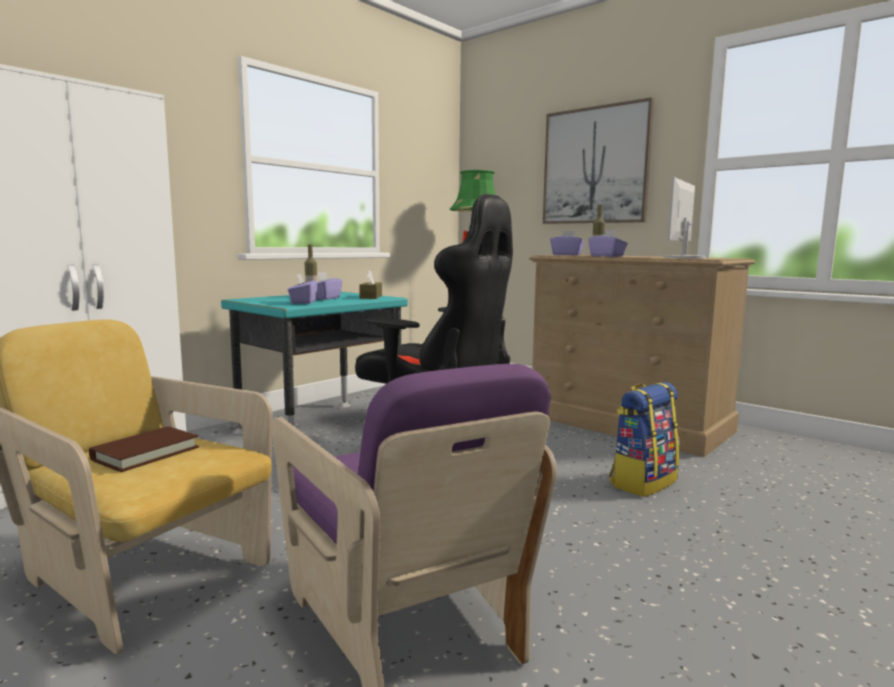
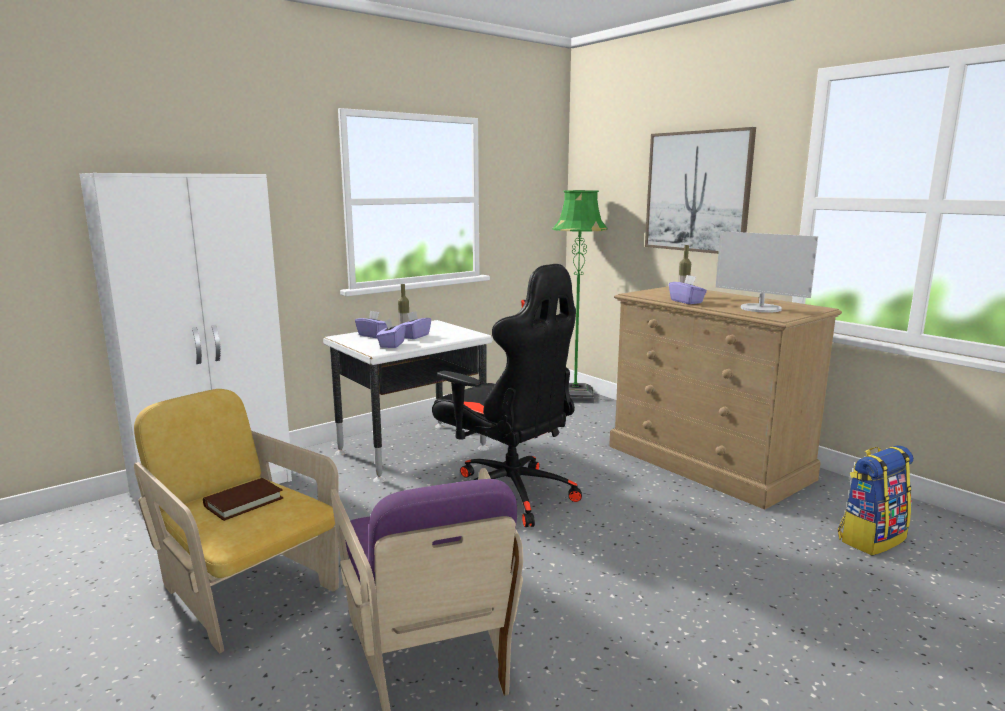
camera: 10 degrees right, 5 degrees up
turquoise desk [221,292,408,434] -> white desk [323,320,492,483]
brown tissue box [359,270,382,299] -> none
purple tissue box [550,231,584,255] -> purple tissue box moved to [355,311,388,338]
backpack [609,382,679,497] -> backpack moved to [838,445,913,555]
monitor [663,177,706,258] -> monitor turned 90 degrees counterclockwise [716,231,818,313]

